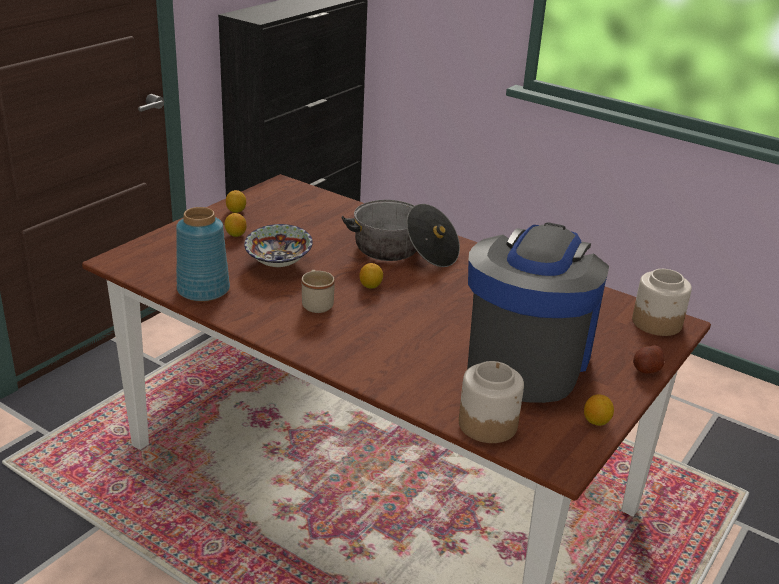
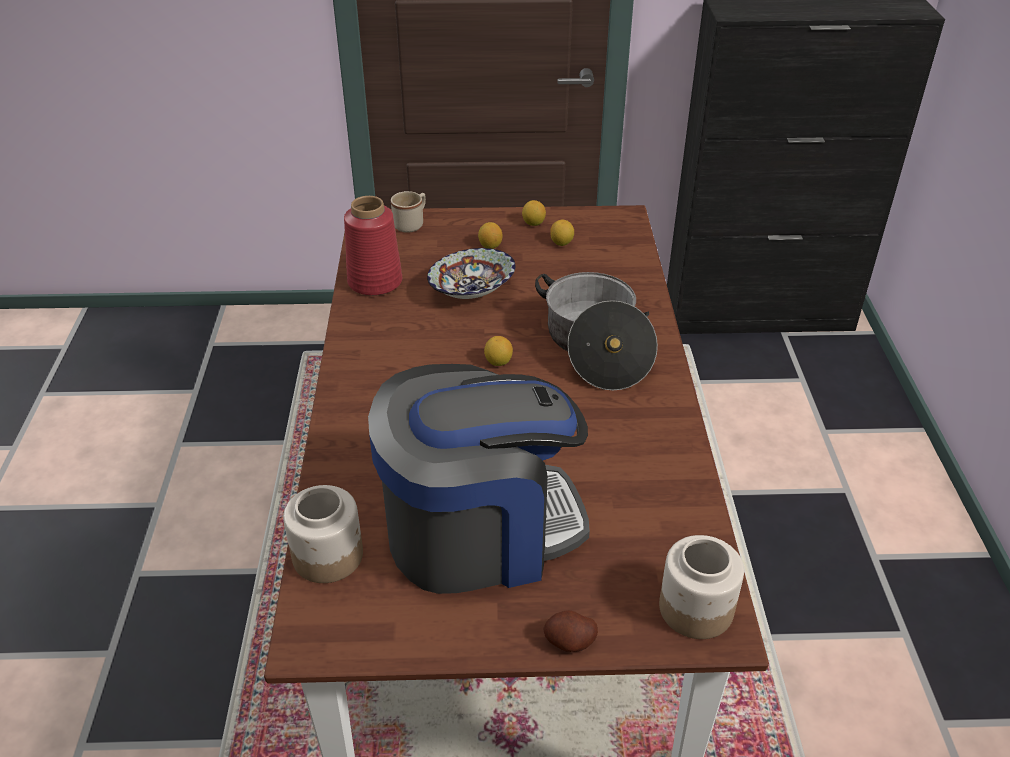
camera: 55 degrees right, 10 degrees up
blue vase [176,207,230,302] -> red vase [344,196,402,296]
beige mug [302,270,335,313] -> beige mug moved to [391,191,426,233]
lemon [584,394,614,426] -> lemon moved to [550,219,574,246]

